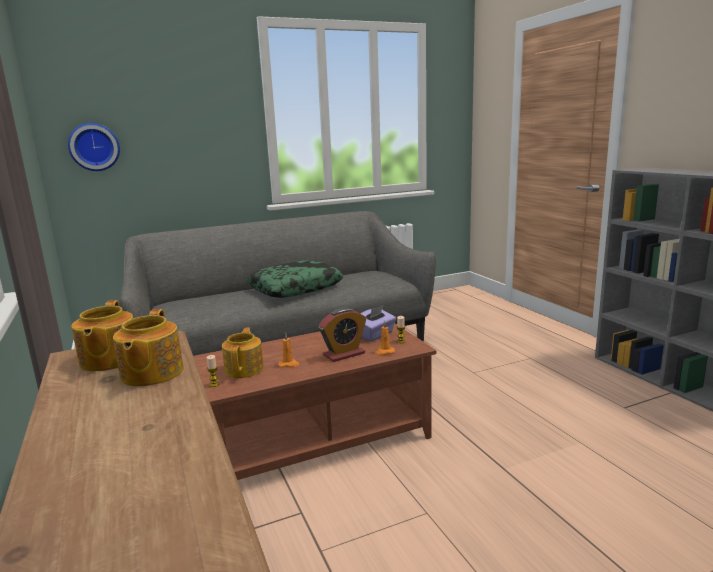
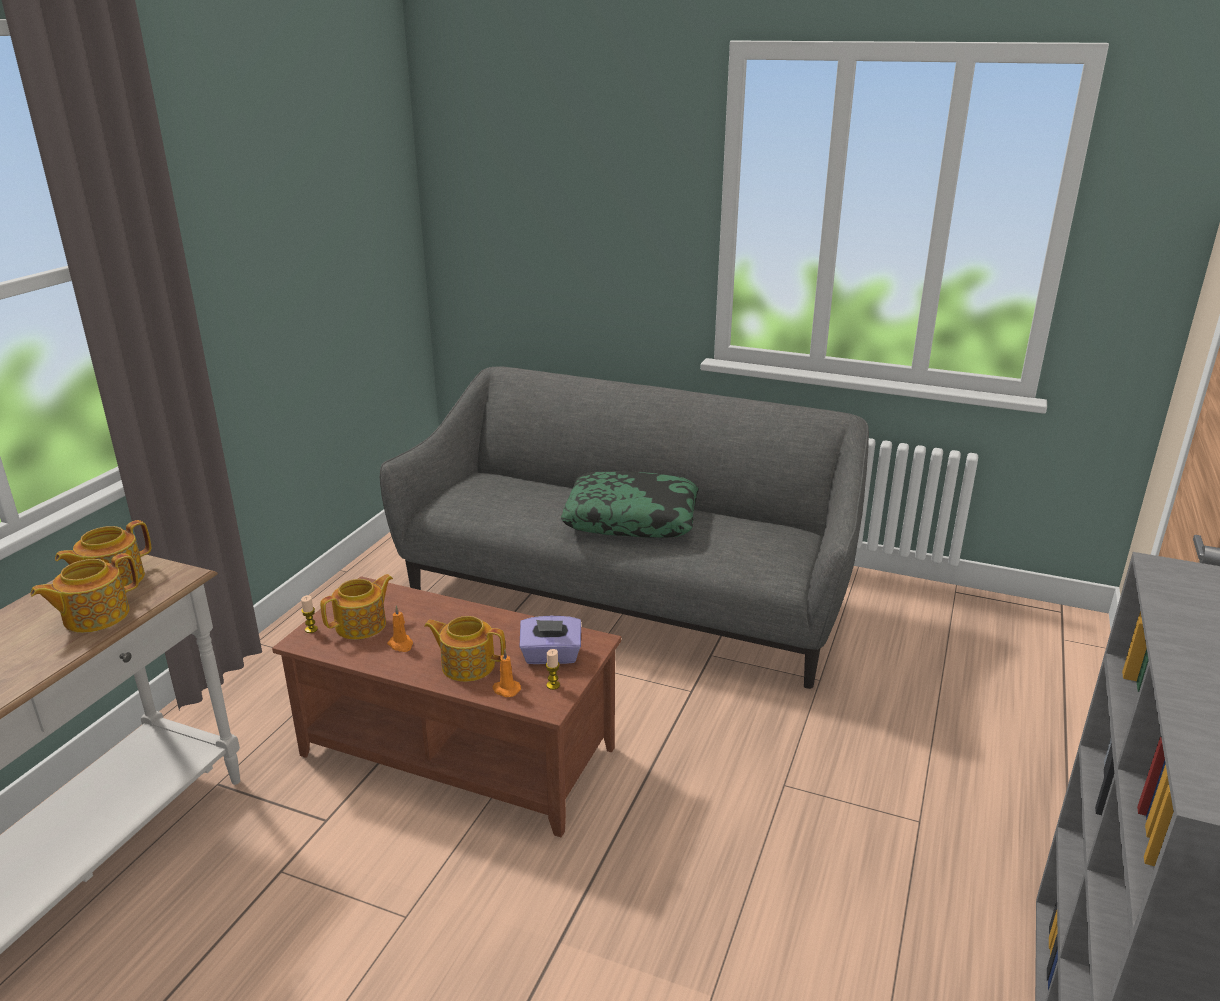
camera: 45 degrees right, 10 degrees up
wall clock [68,123,120,171] -> none
alarm clock [318,308,366,362] -> teapot [424,616,506,682]

